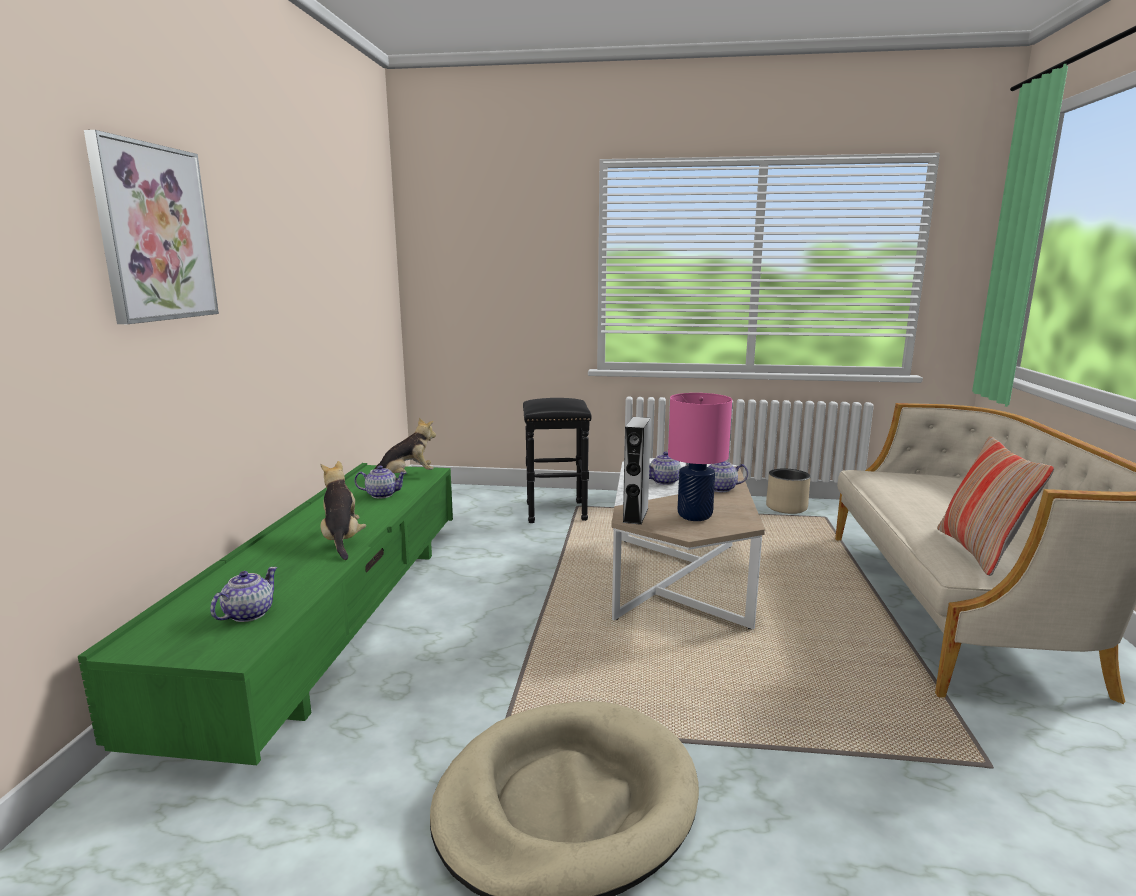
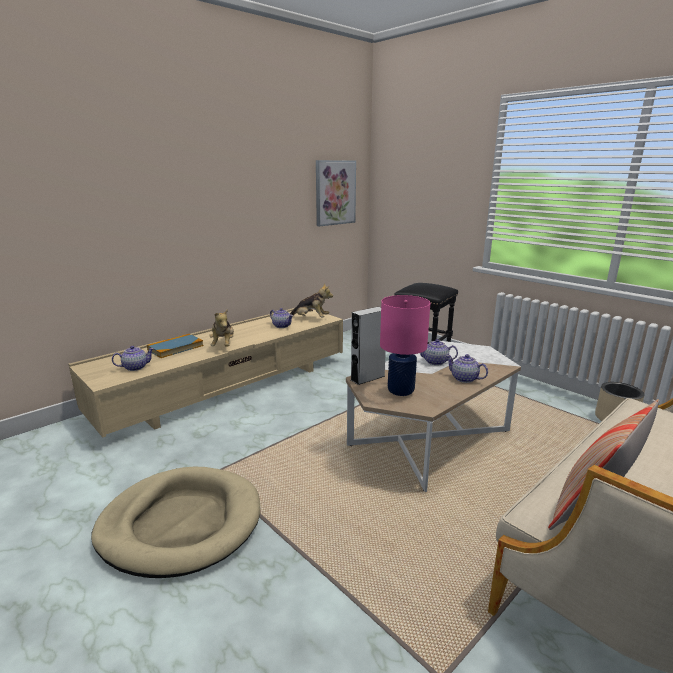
camera: 40 degrees right, 5 degrees up
green tv stand [78,463,453,765] -> beige tv stand [68,308,343,438]
picture [84,130,219,324] -> picture moved to [316,160,356,227]
plush toy [321,461,366,560] -> plush toy turned 150 degrees clockwise [209,309,234,347]
none -> book [147,334,204,358]

